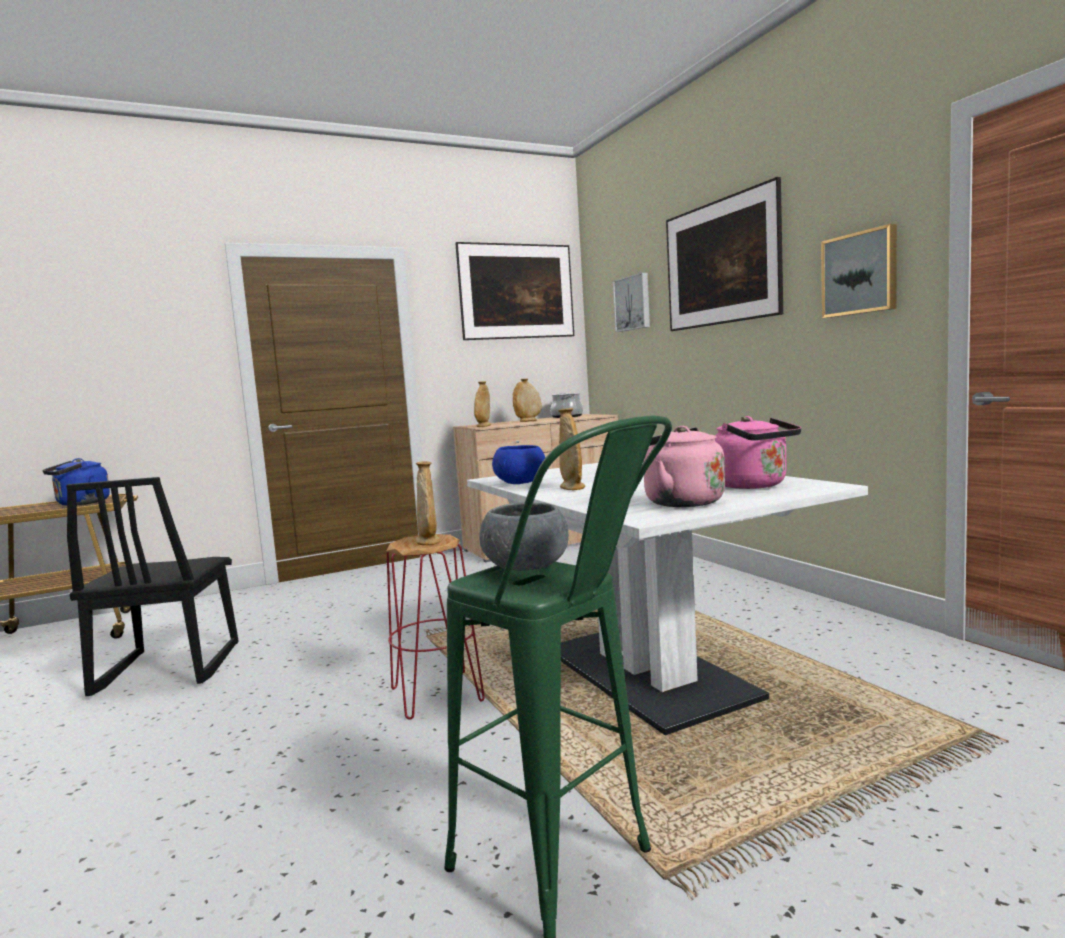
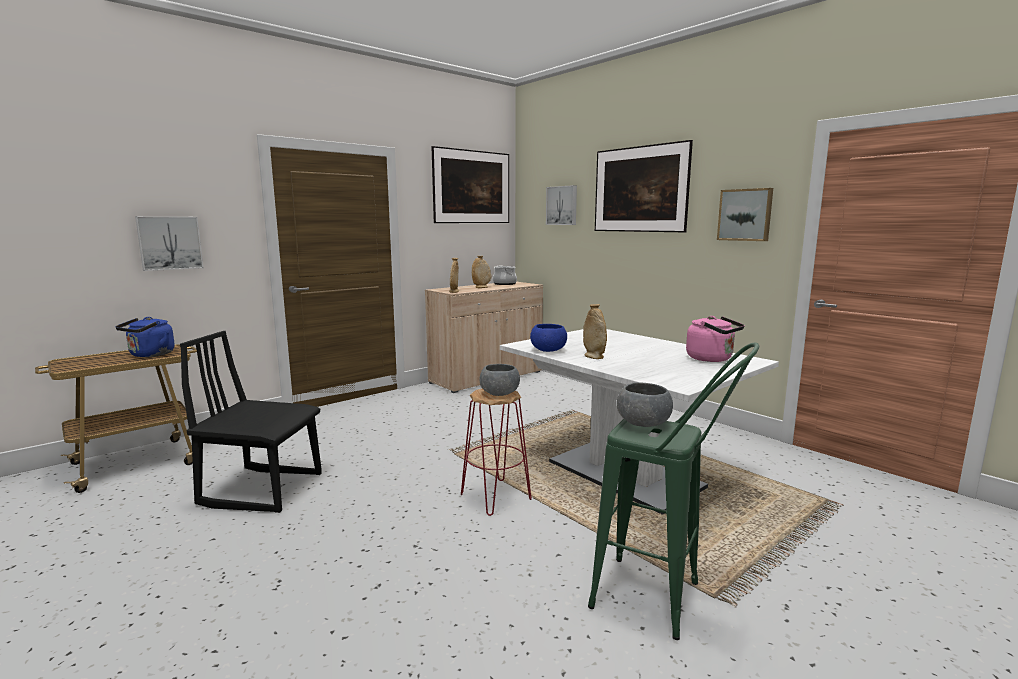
camera: 15 degrees left, 5 degrees up
black chair [66,477,239,696] -> black chair turned 120 degrees clockwise [180,331,322,513]
beige vase [415,461,440,545] -> grey bowl [479,364,520,396]
pink kettle [643,426,725,507] -> none
none -> picture [135,216,204,271]

